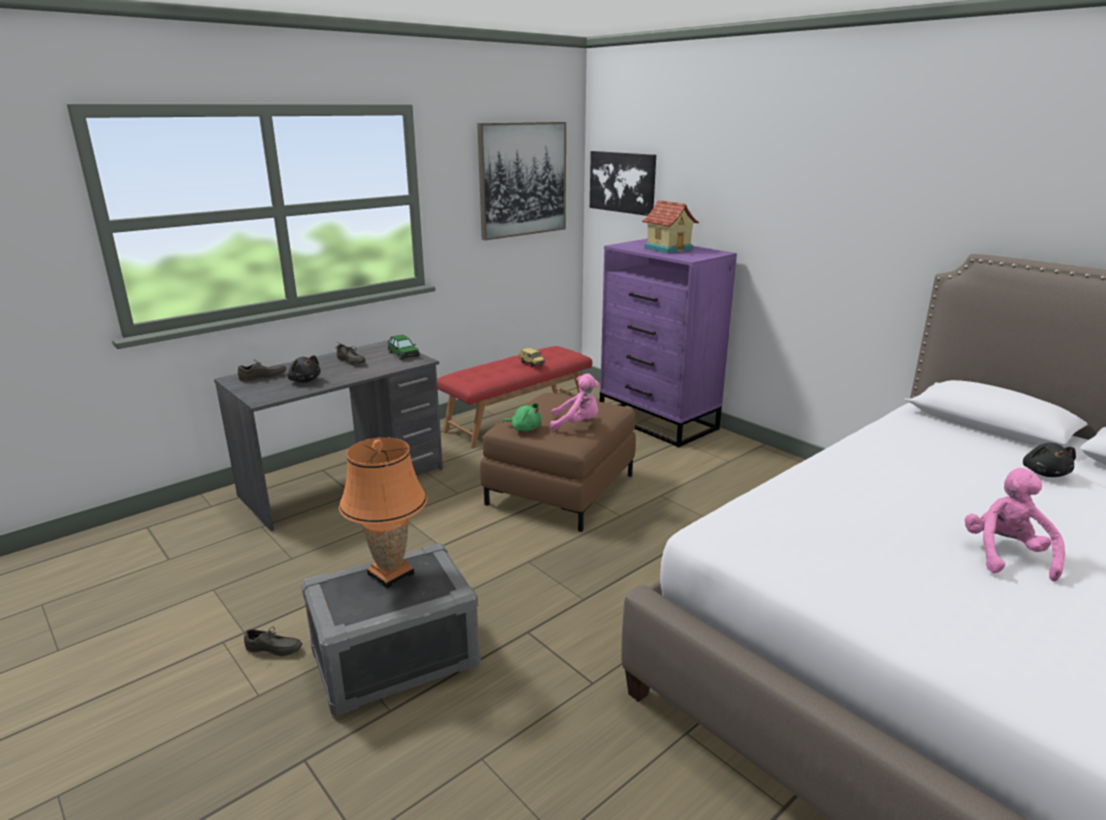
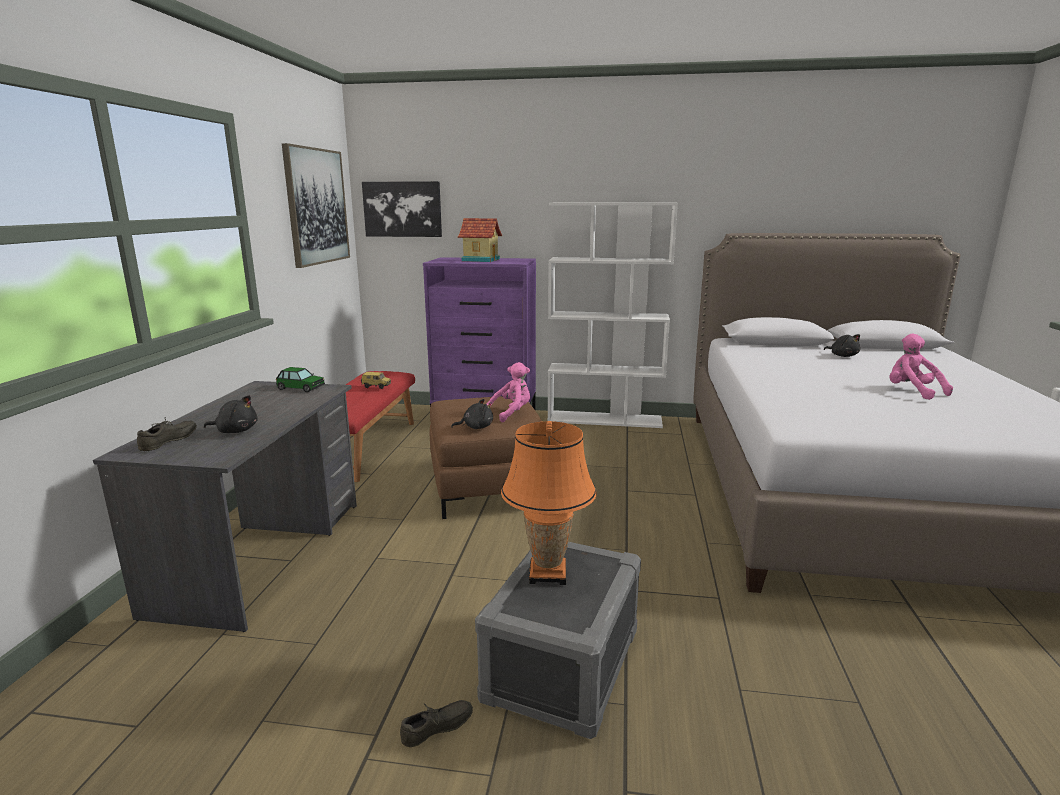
camera: 40 degrees left, 5 degrees down
grey shoe [336,342,366,365] -> none
green plush toy [503,403,542,431] -> black plush toy [451,399,493,429]
none -> white bookcase [547,203,678,428]

